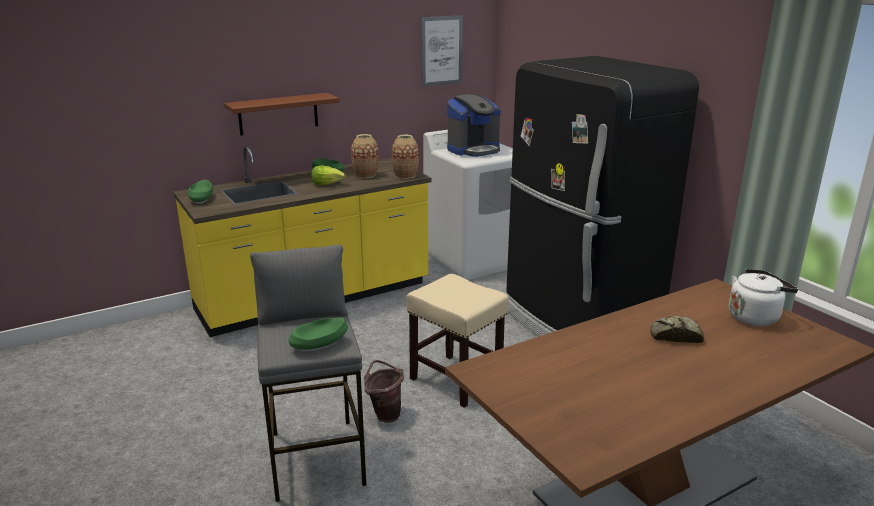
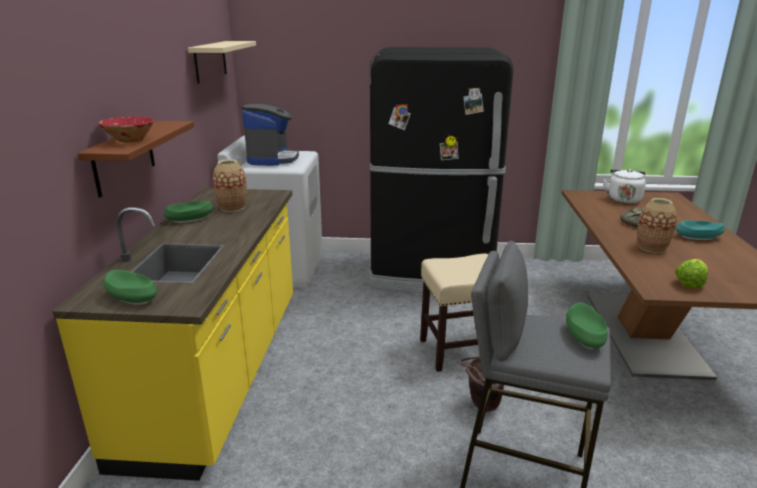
camera: 55 degrees left, 0 degrees up
lettuce [311,165,346,185] -> lettuce moved to [675,259,708,288]
vase [392,135,419,179] -> vase moved to [637,198,677,253]
picture [421,15,463,87] -> beige shelf [188,41,256,84]
none -> red bowl [98,116,154,143]
none -> turquoise bowl [676,220,725,240]

